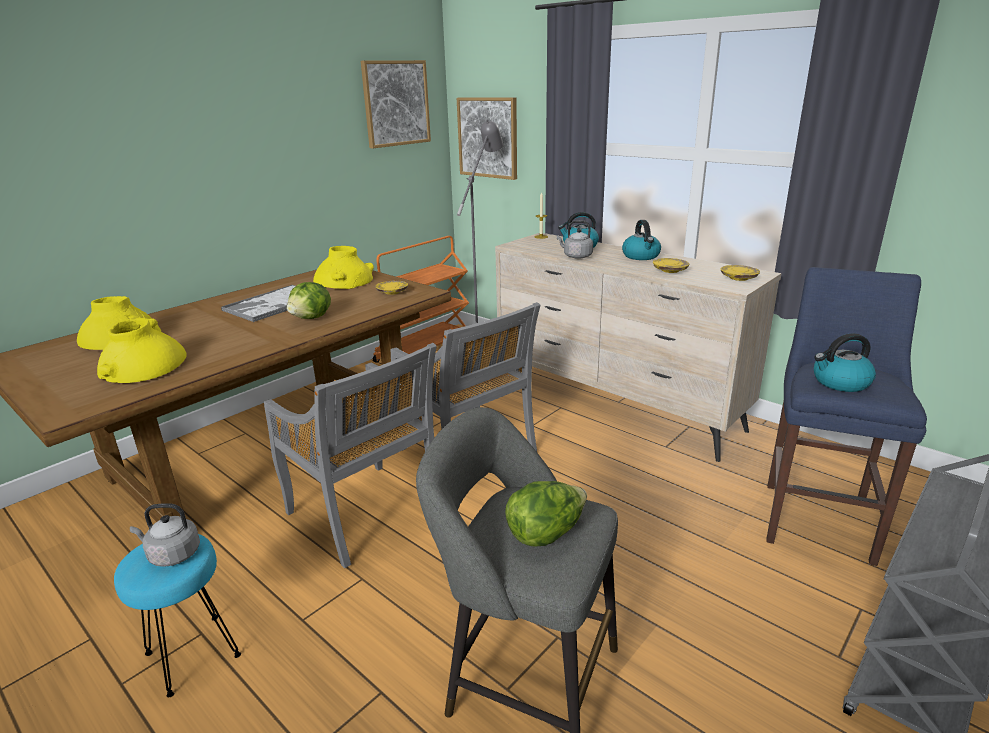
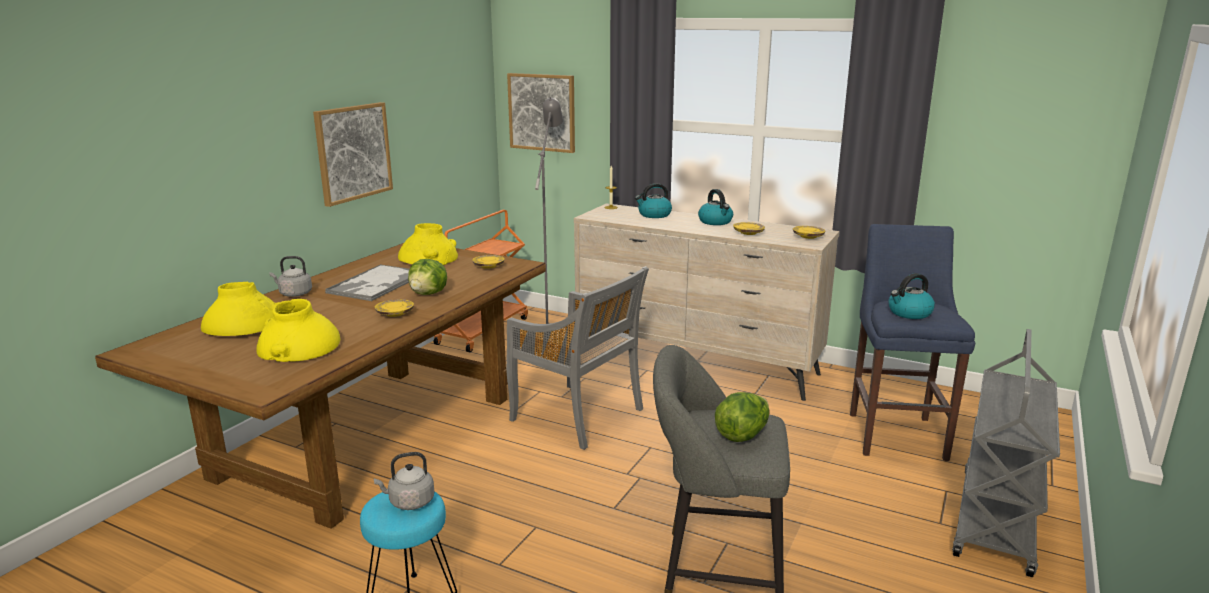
camera: 15 degrees left, 5 degrees down
grey chair [264,343,437,568] -> none
picture [361,60,431,148] -> picture moved to [313,102,393,207]
grey kettle [557,220,593,259] -> grey kettle moved to [270,256,312,297]
none -> yellow plate [375,299,414,317]

